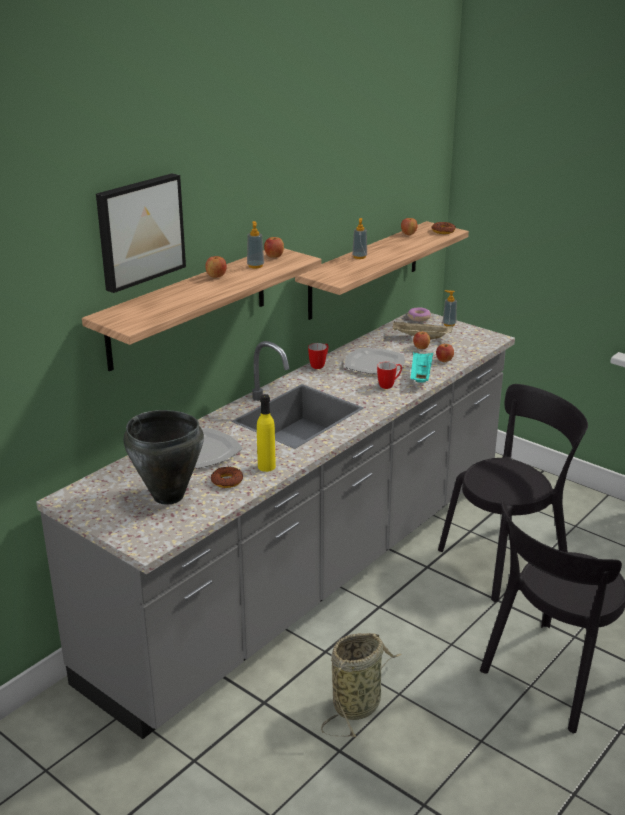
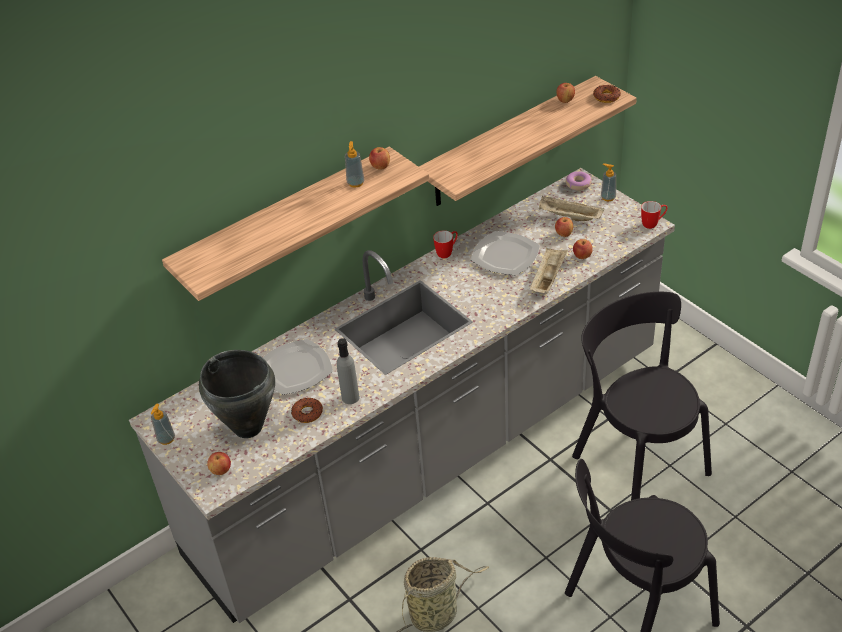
camera: 15 degrees right, 15 degrees up
picture [96,173,186,293] -> none
apple [205,256,227,278] -> apple moved to [207,452,231,475]
yellow bottle [257,394,276,472] -> grey bottle [337,338,359,404]
soap dispenser [352,218,367,259] -> soap dispenser moved to [151,404,175,445]
mug [377,362,402,389] -> mug moved to [641,201,668,229]
turquoise tray [410,351,433,383] -> beige tray [530,248,568,294]
black chair [438,384,588,602] -> black chair turned 105 degrees counterclockwise [572,292,712,500]

